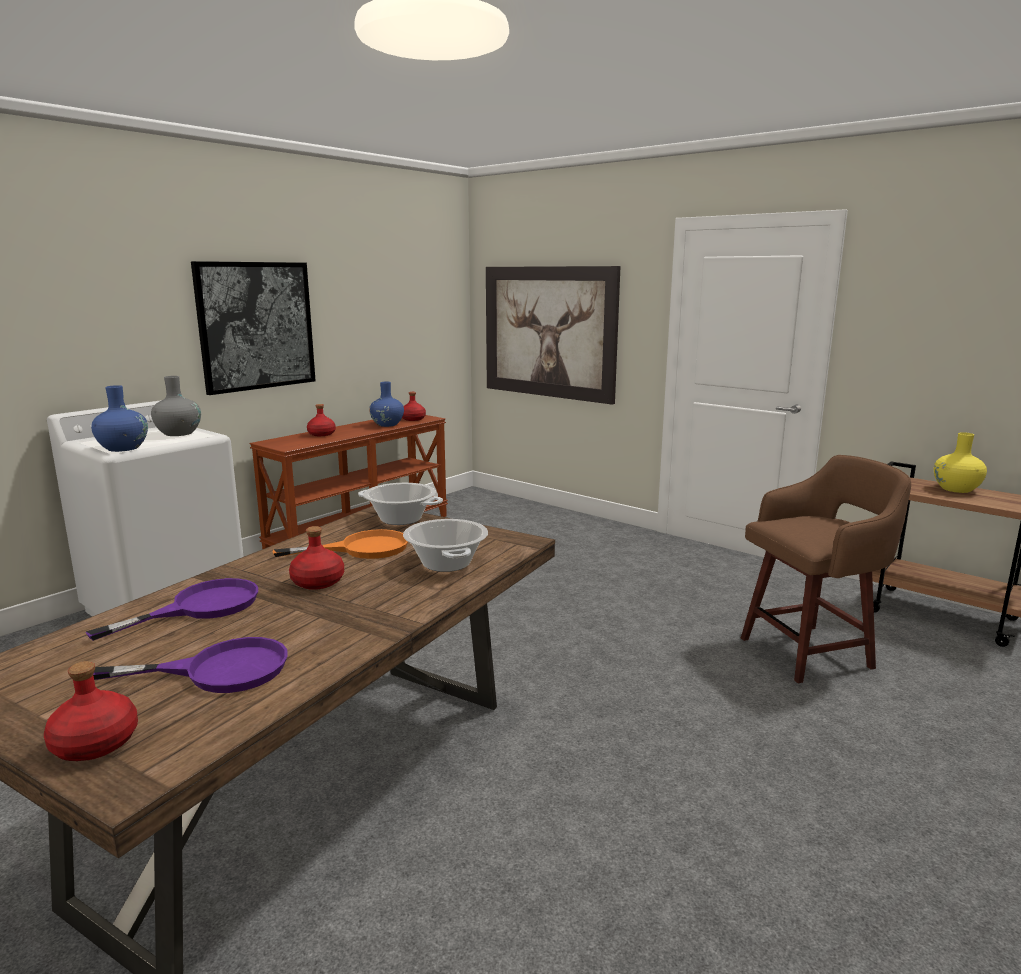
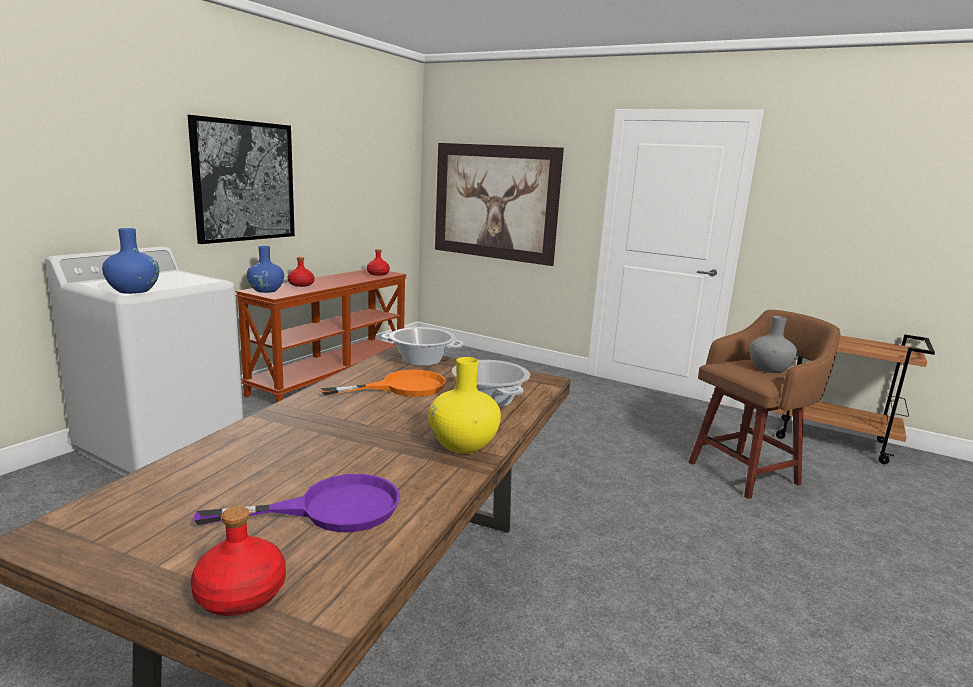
camera: 10 degrees left, 0 degrees up
purple frying pan [86,578,258,641] -> none
grey vase [151,376,201,436] -> grey vase moved to [750,316,797,373]
red bottle [289,526,344,590] -> none
blue vase [369,382,404,427] -> blue vase moved to [247,246,284,293]
yellow vase [934,432,987,493] -> yellow vase moved to [429,357,501,454]

